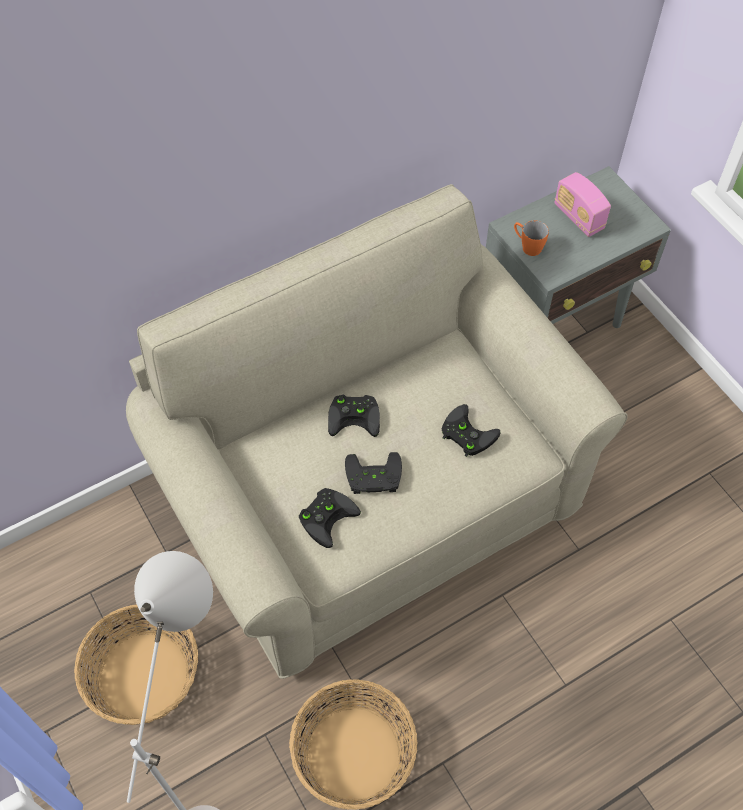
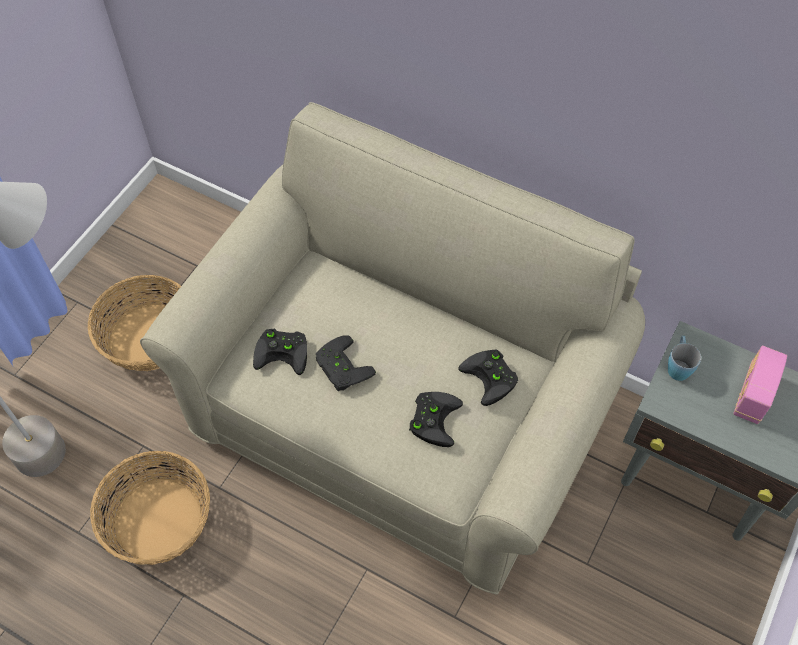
camera: 60 degrees right, 0 degrees up
black game controller [328,395,380,437] -> black game controller moved to [458,350,518,406]
orange mug [514,221,549,256] -> blue mug [668,336,701,381]

